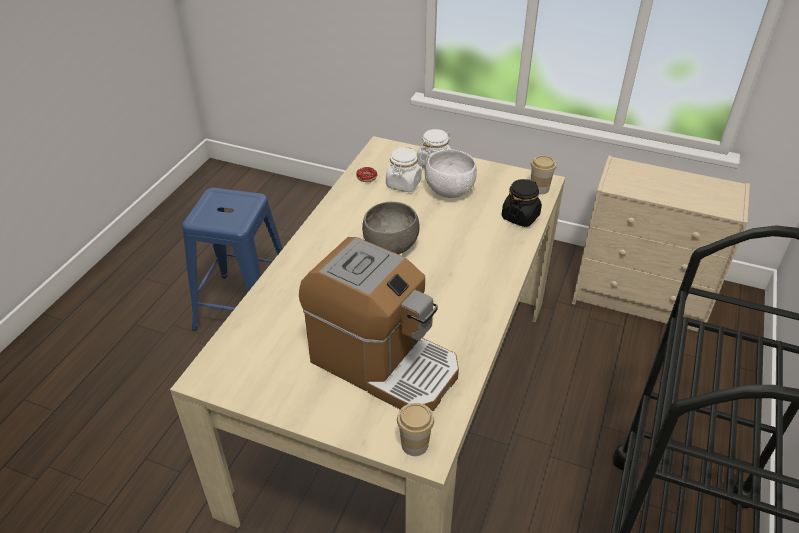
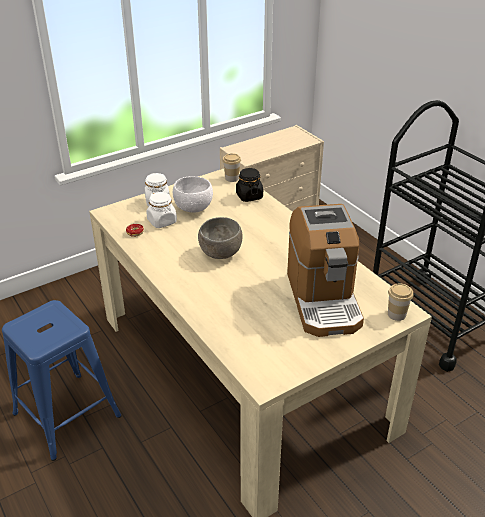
camera: 55 degrees left, 5 degrees down
coffee machine [299,237,459,411] -> coffee machine turned 105 degrees clockwise [287,204,364,337]

